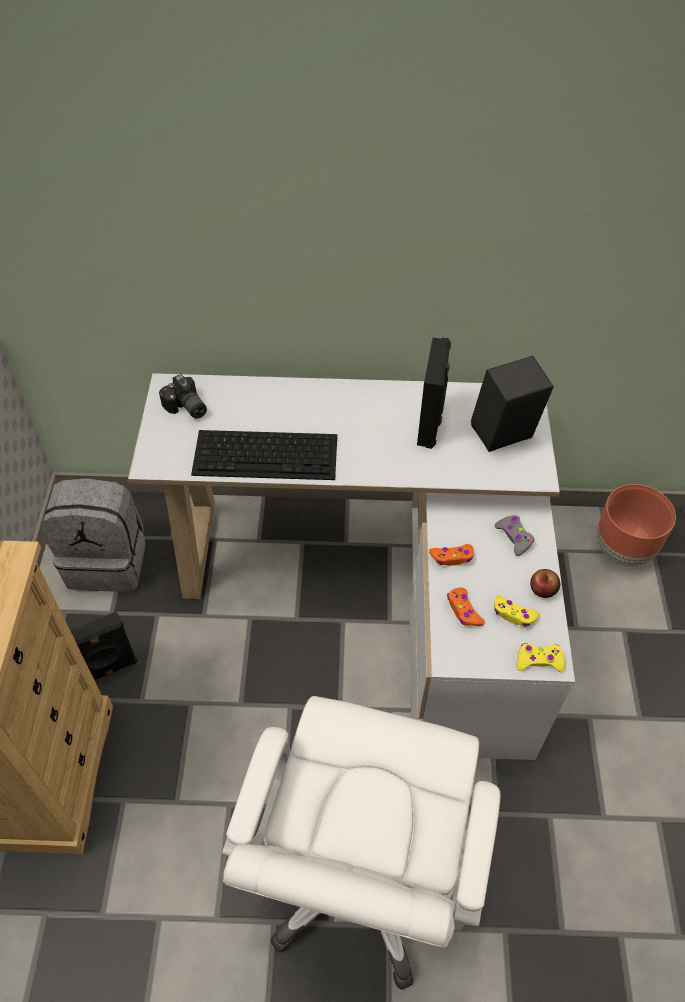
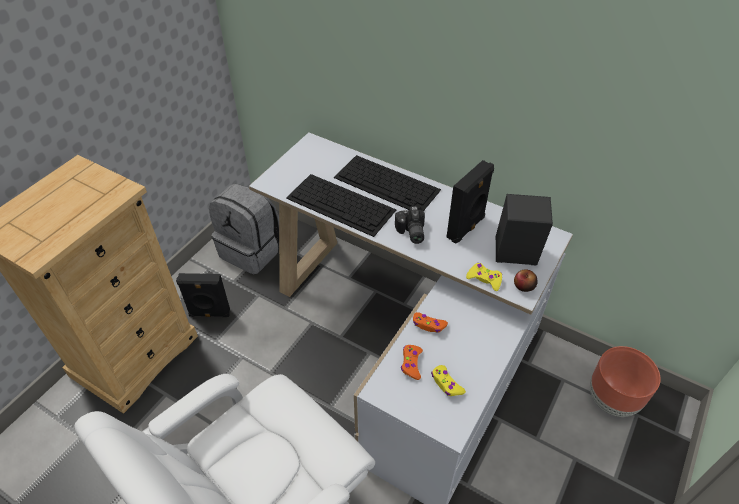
camera: 30 degrees right, 5 degrees down
camera [159,374,207,419] -> camera moved to [395,206,425,244]
grey game controller [495,515,534,556] -> none
yellow game controller [516,643,565,672] -> yellow game controller moved to [466,263,502,291]
apple [530,569,560,598] -> apple moved to [514,269,538,292]
none -> keyboard [334,155,441,211]

